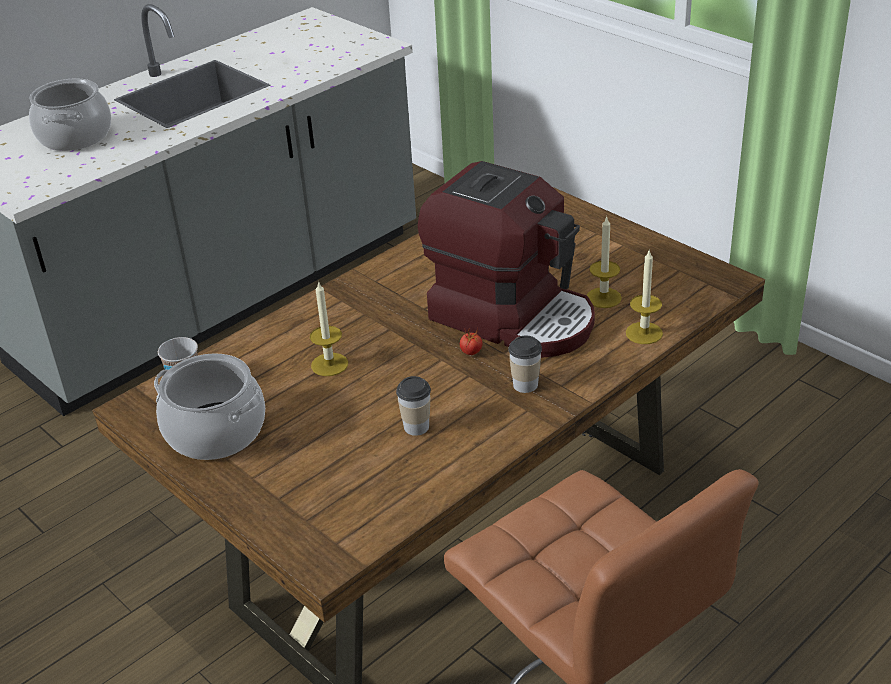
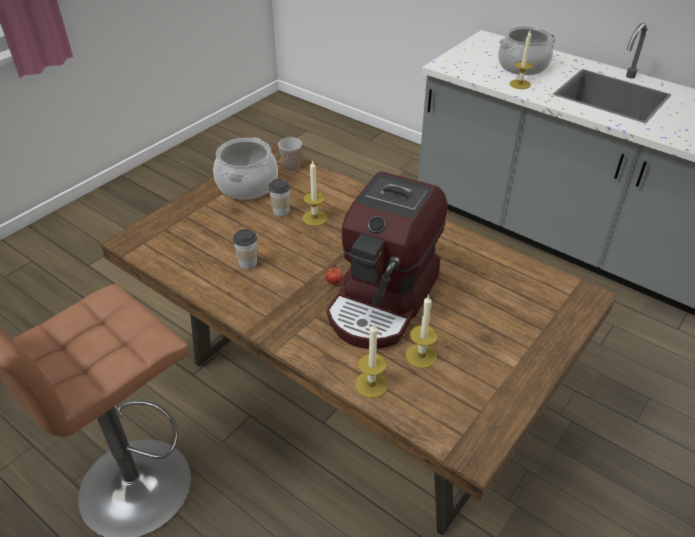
camera: 80 degrees right, 5 degrees up
cup [508,336,542,393] -> cup moved to [269,179,290,216]
none -> candle [510,30,533,89]

